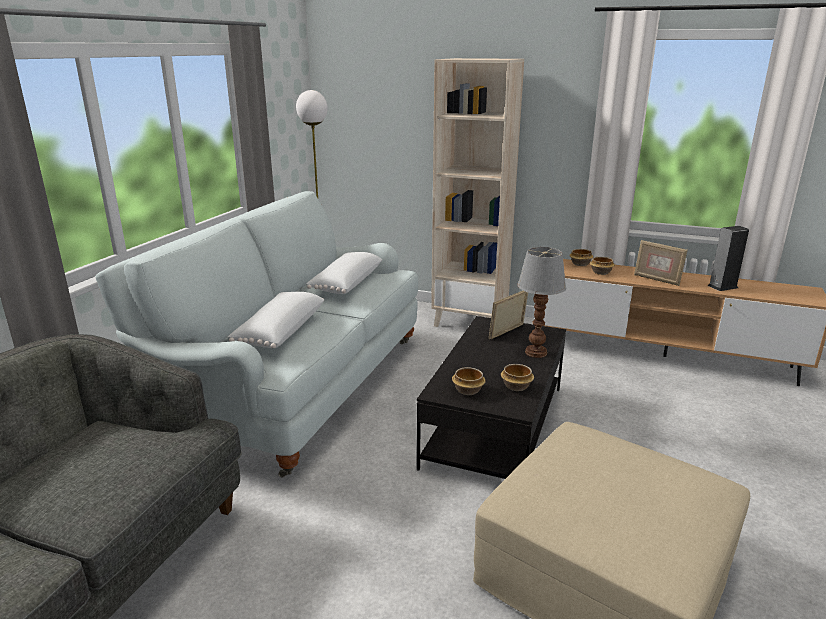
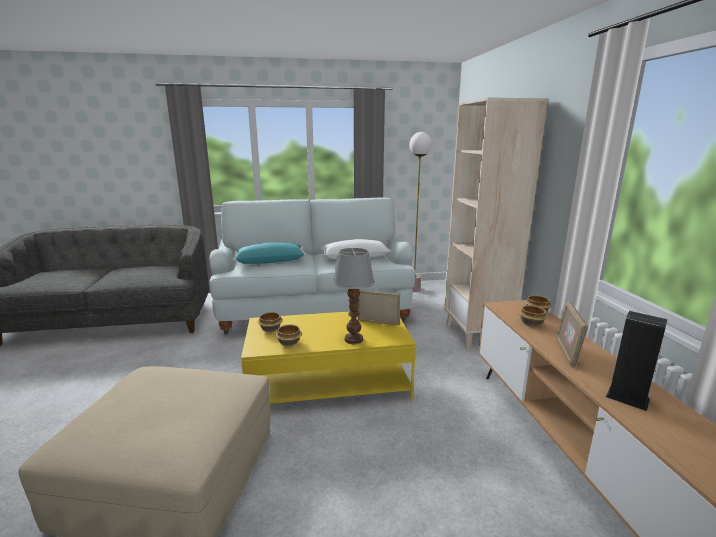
camera: 60 degrees right, 5 degrees down
white pillow [228,292,324,348] -> turquoise pillow [233,243,307,264]
black coffee table [417,316,566,479] -> yellow coffee table [241,311,416,404]

